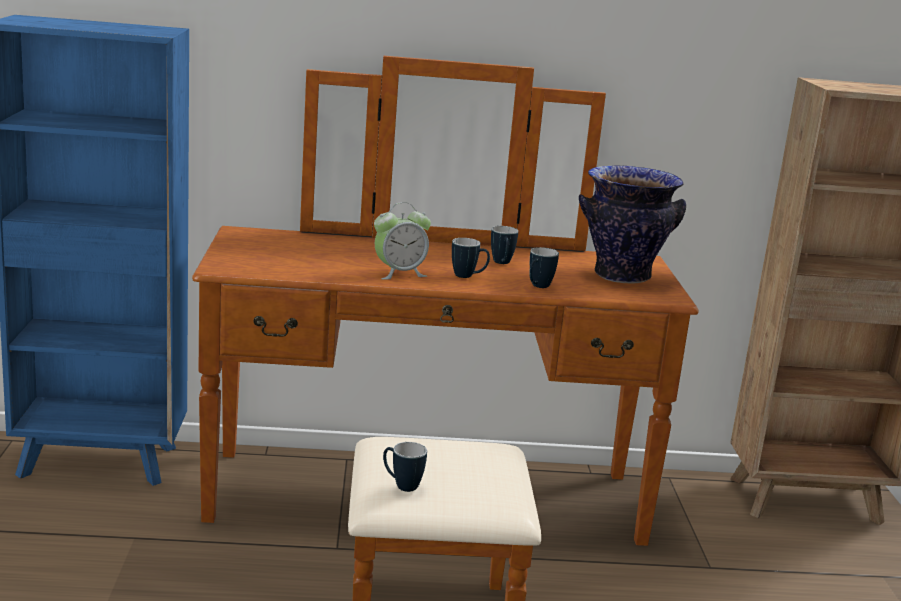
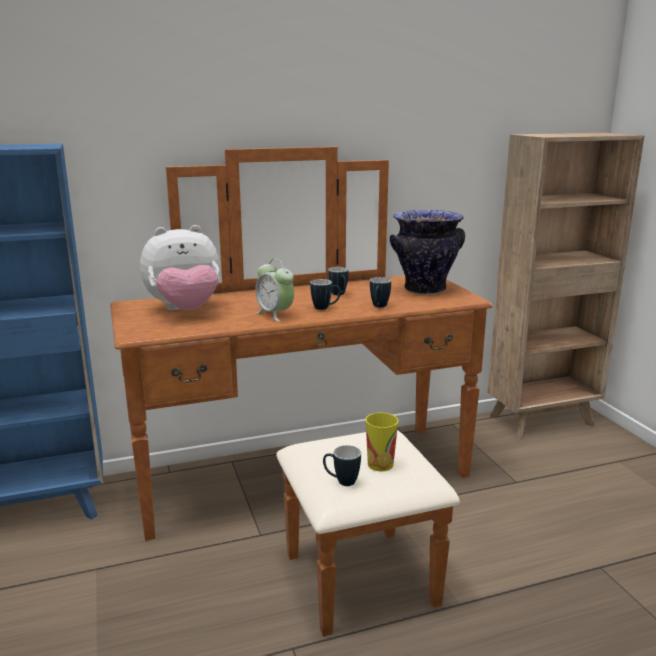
camera: 15 degrees left, 0 degrees up
alarm clock [374,202,431,280] -> alarm clock turned 90 degrees clockwise [255,259,294,321]
none -> plush toy [140,225,220,310]
none -> cup [365,413,399,471]

